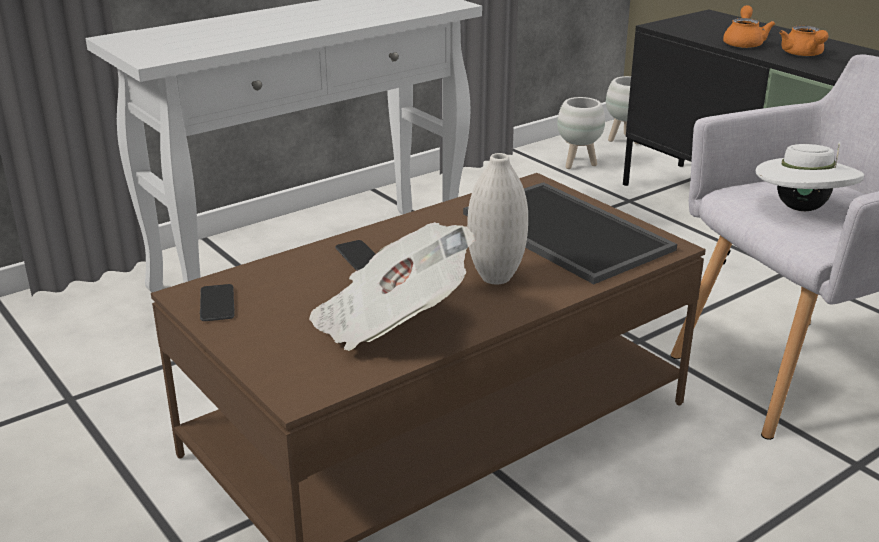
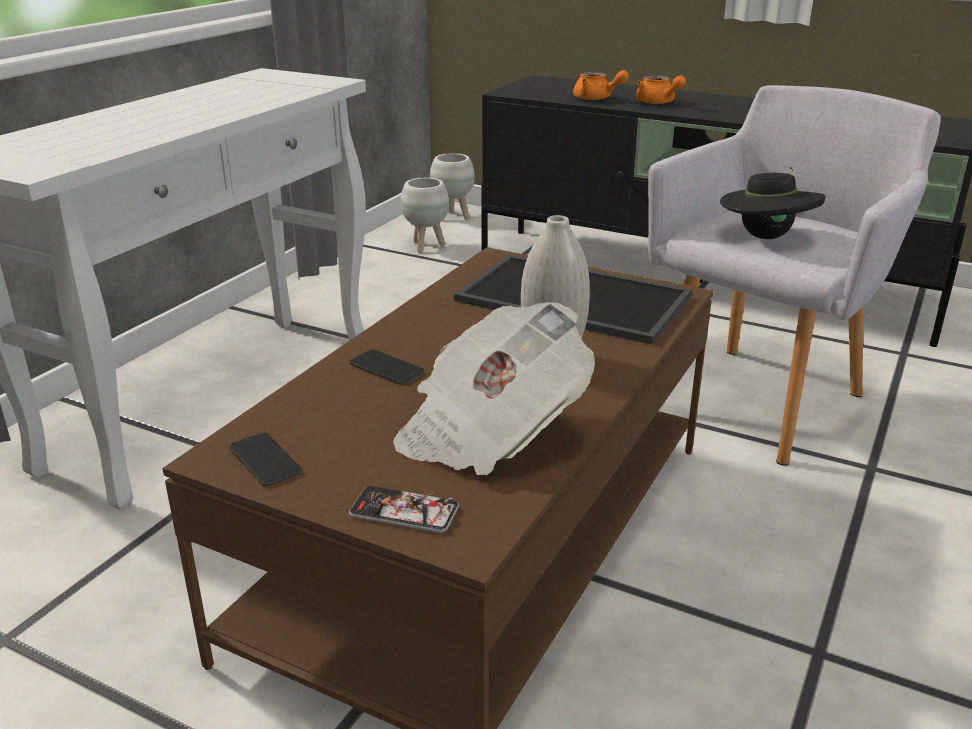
camera: 25 degrees left, 0 degrees up
orange teapot [723,5,775,48] -> orange teapot turned 135 degrees clockwise [573,70,629,100]
white hat [756,142,864,211] -> black hat [720,167,826,239]
none -> phone [349,485,459,533]

